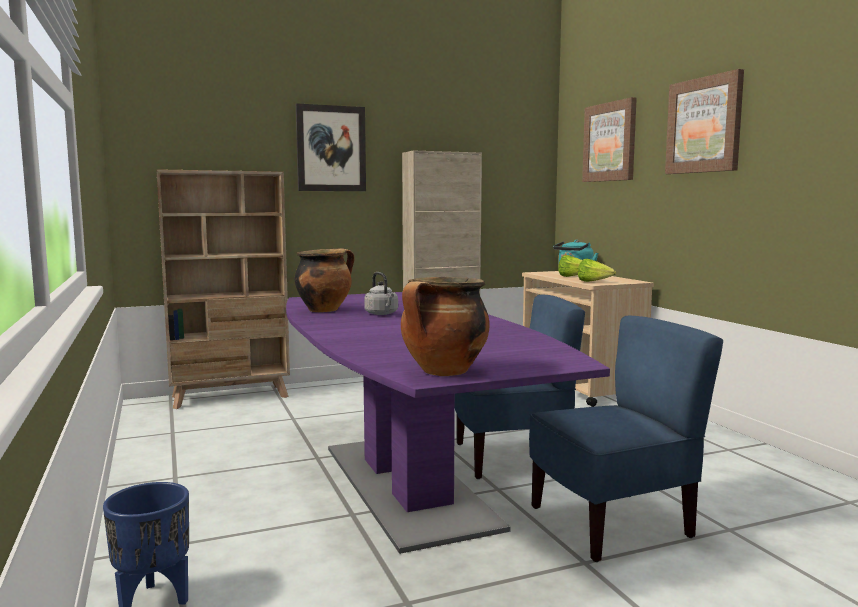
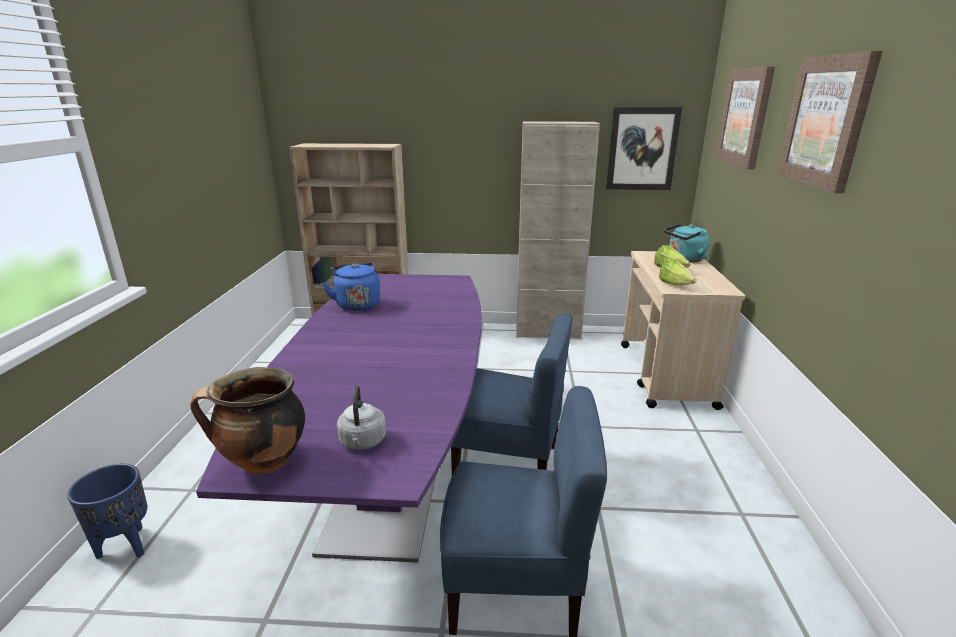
camera: 25 degrees right, 15 degrees up
cooking pot [295,248,355,312] -> blue kettle [323,263,380,311]
picture [296,103,366,191] -> picture moved to [606,107,682,190]
grey kettle [364,272,398,315] -> grey kettle moved to [337,385,386,450]

